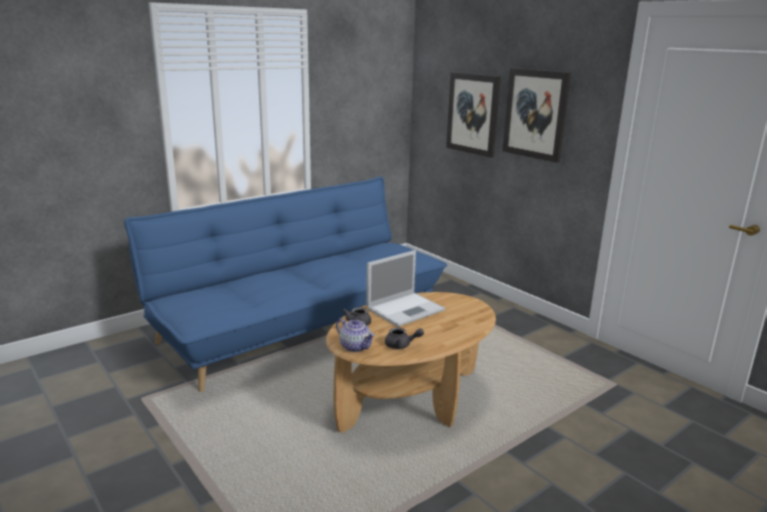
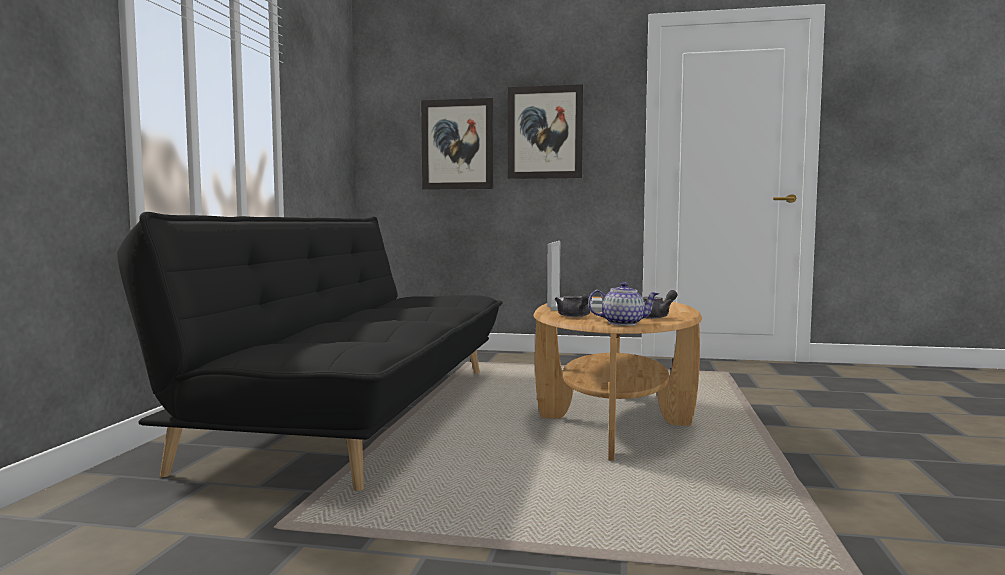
camera: 40 degrees left, 15 degrees down
blue sofa [124,177,447,392] -> black sofa [117,212,502,491]

